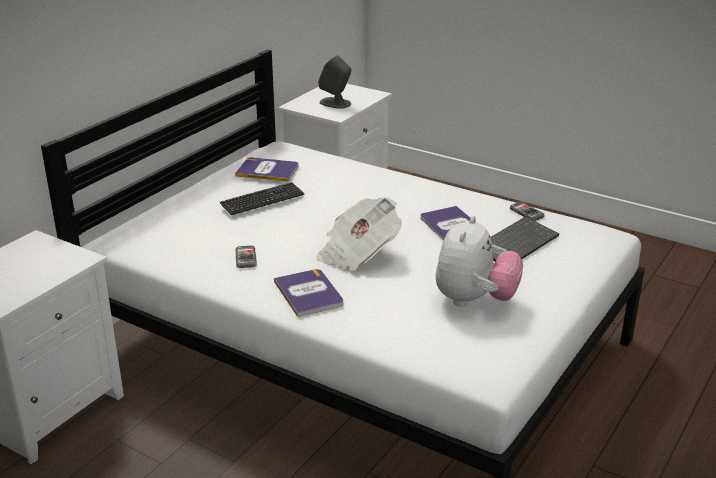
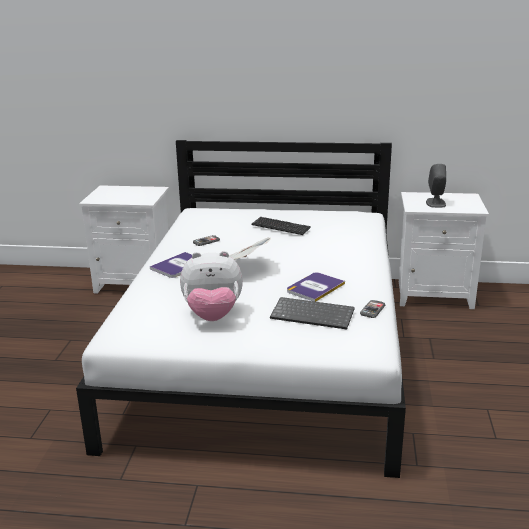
camera: 65 degrees right, 5 degrees down
book [235,158,299,182] -> none

